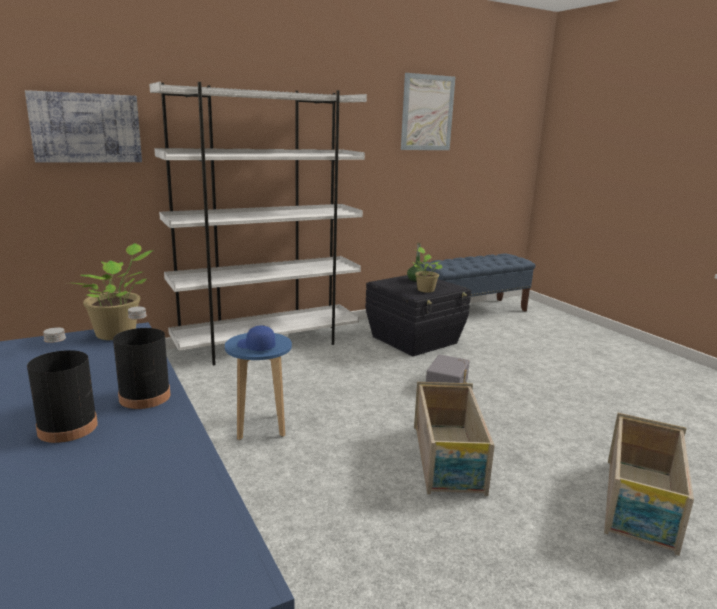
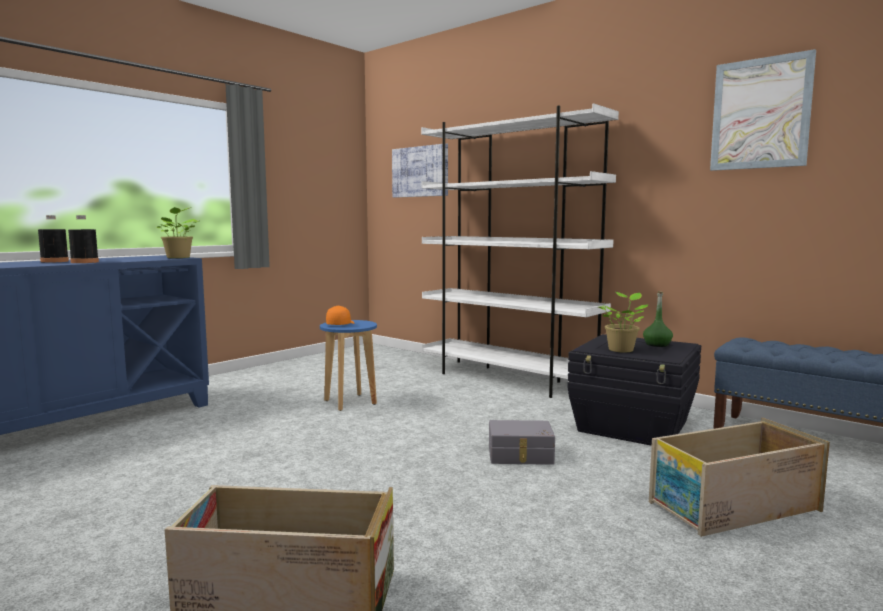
camera: 70 degrees right, 10 degrees down
blue cap [237,325,275,351] -> orange cap [326,306,354,325]
crate [414,382,495,496] -> crate moved to [649,418,830,537]

